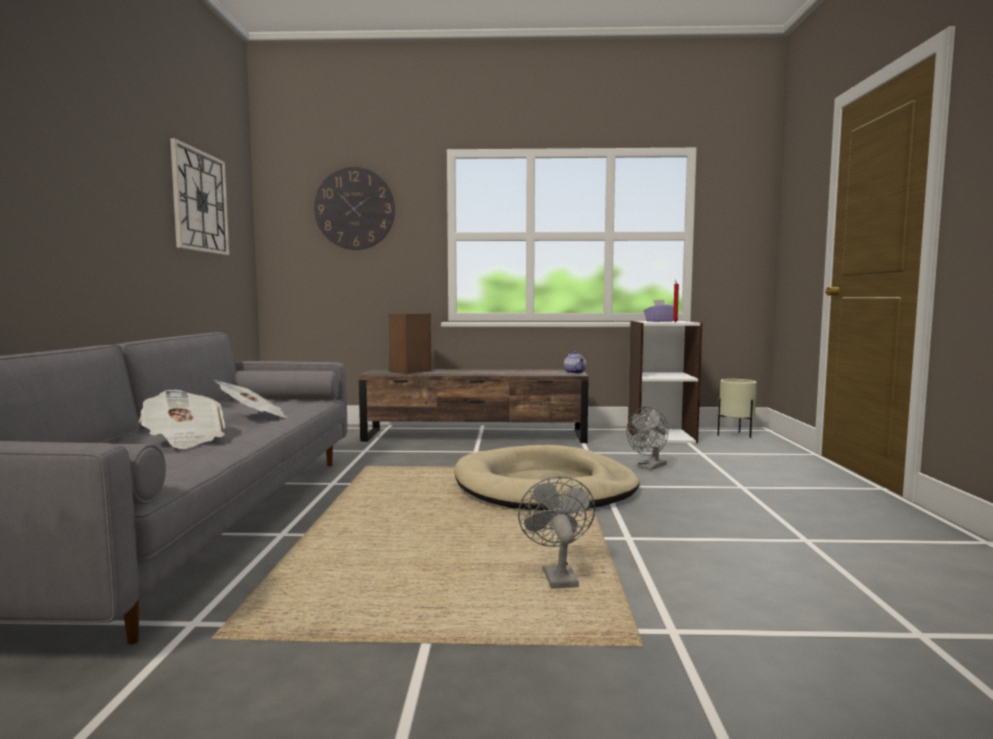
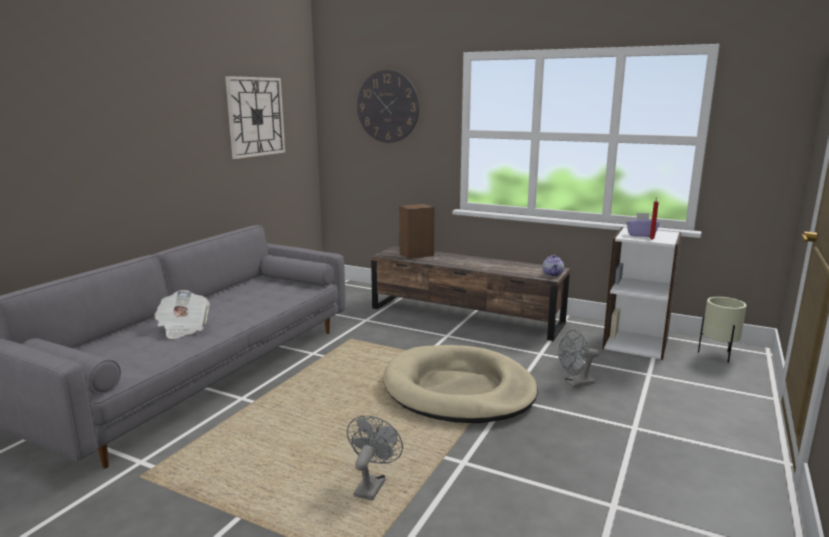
camera: 25 degrees right, 10 degrees up
newspaper [214,380,287,418] -> none

